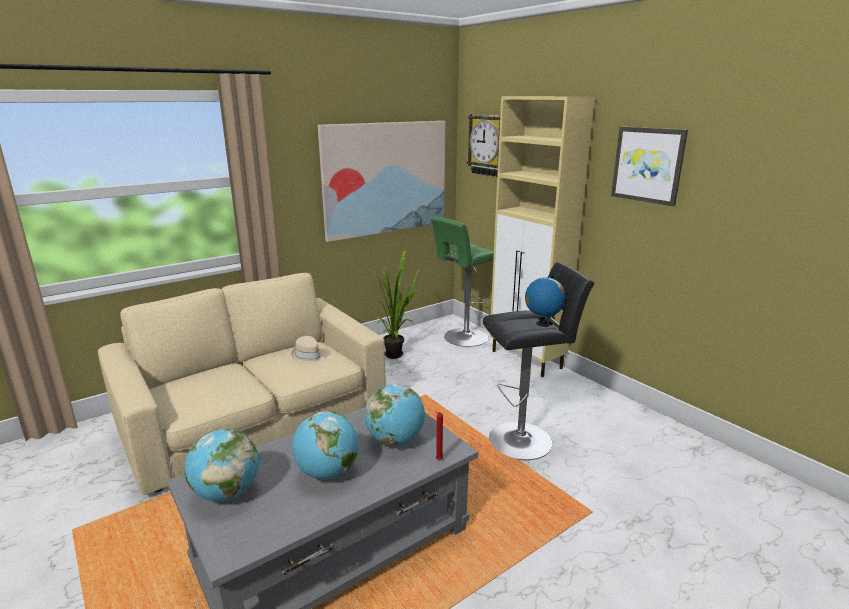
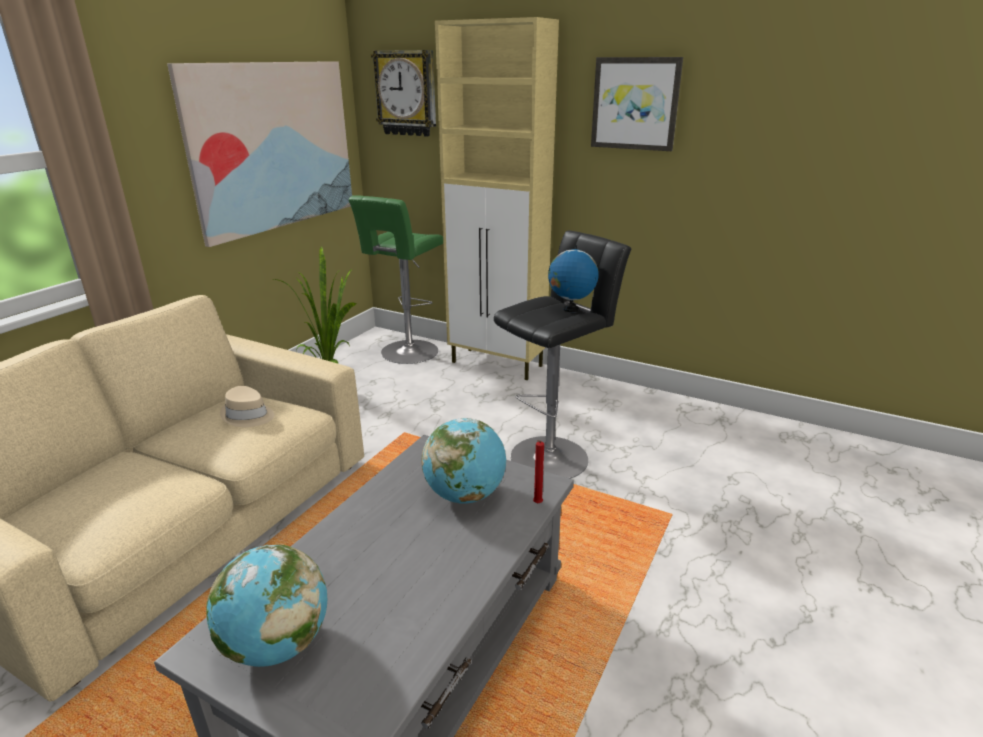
camera: 25 degrees left, 5 degrees up
globe [292,411,359,479] -> none

